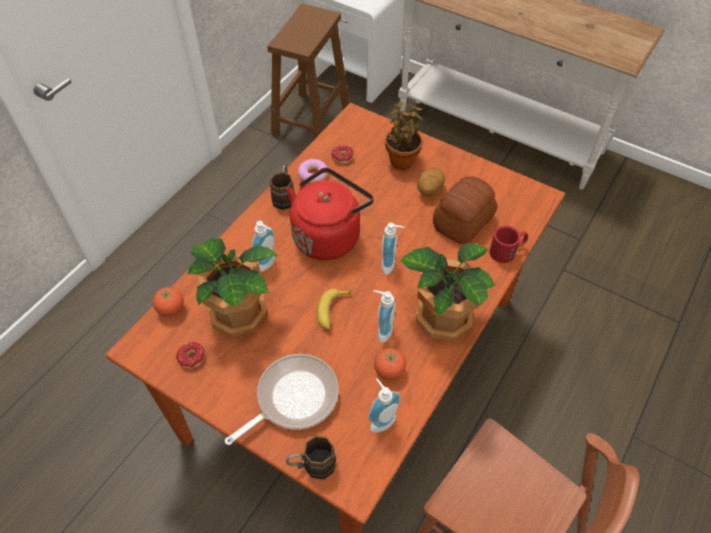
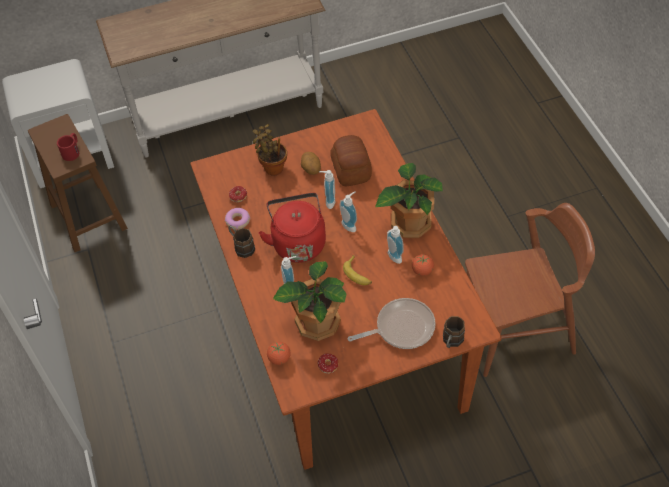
camera: 50 degrees left, 0 degrees up
frying pan [225,354,339,445] -> frying pan turned 75 degrees clockwise [348,298,436,349]
soap dispenser [368,378,401,433] -> soap dispenser moved to [319,170,336,209]
red mug [490,226,528,263] -> red mug moved to [57,133,79,161]

